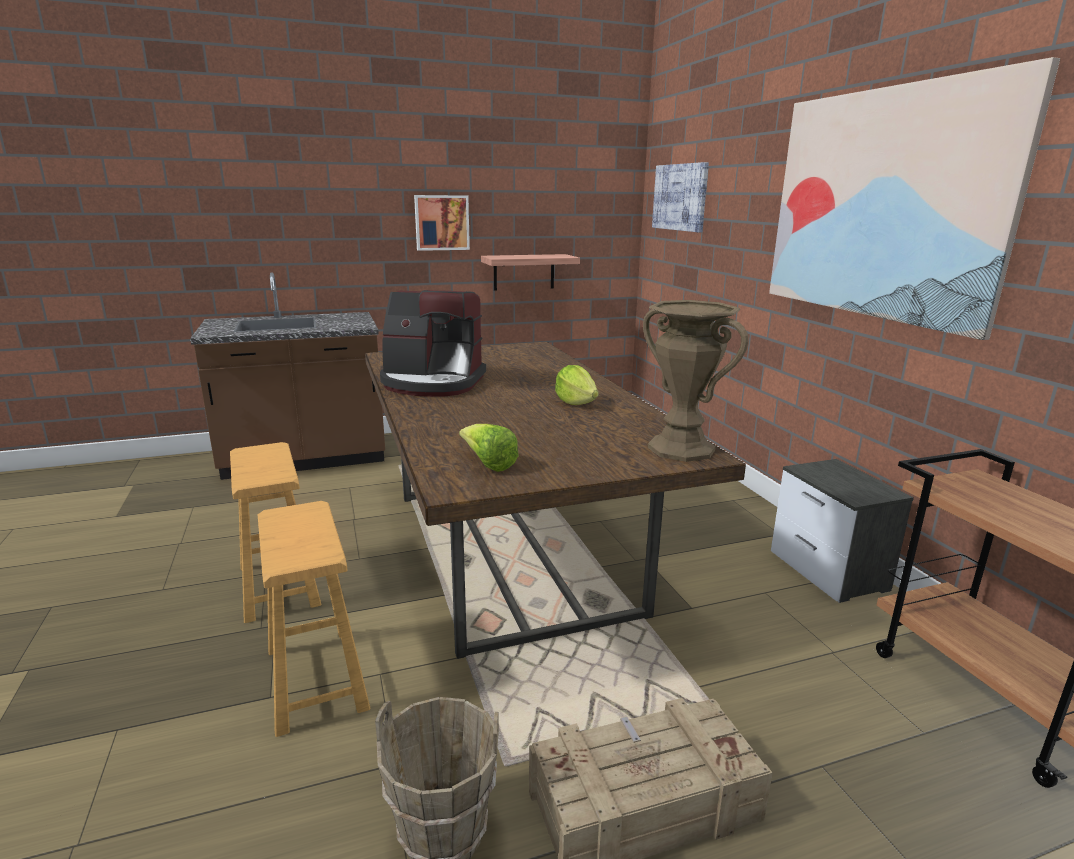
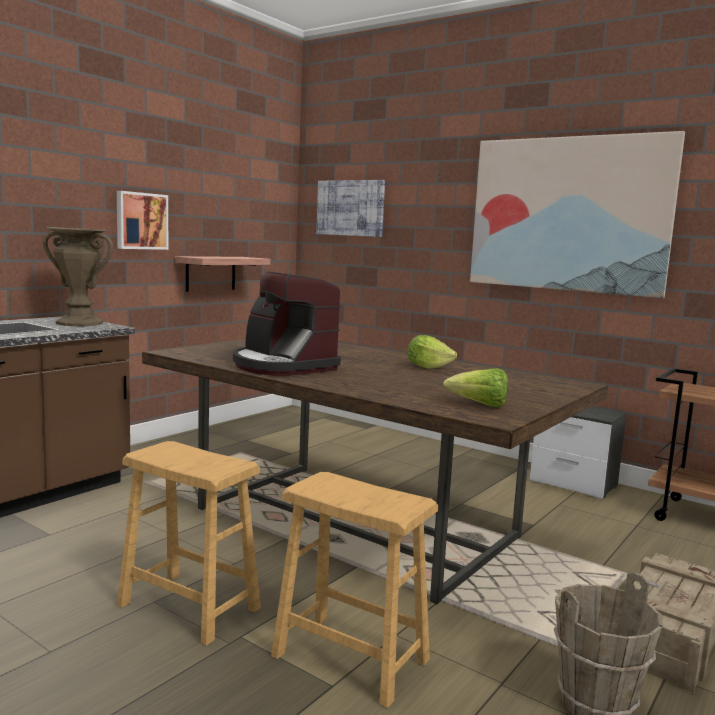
camera: 35 degrees left, 10 degrees down
coffee machine [380,290,486,397] -> coffee machine turned 75 degrees clockwise [233,272,341,376]
brown vase [643,300,749,462] -> brown vase moved to [43,227,113,326]

